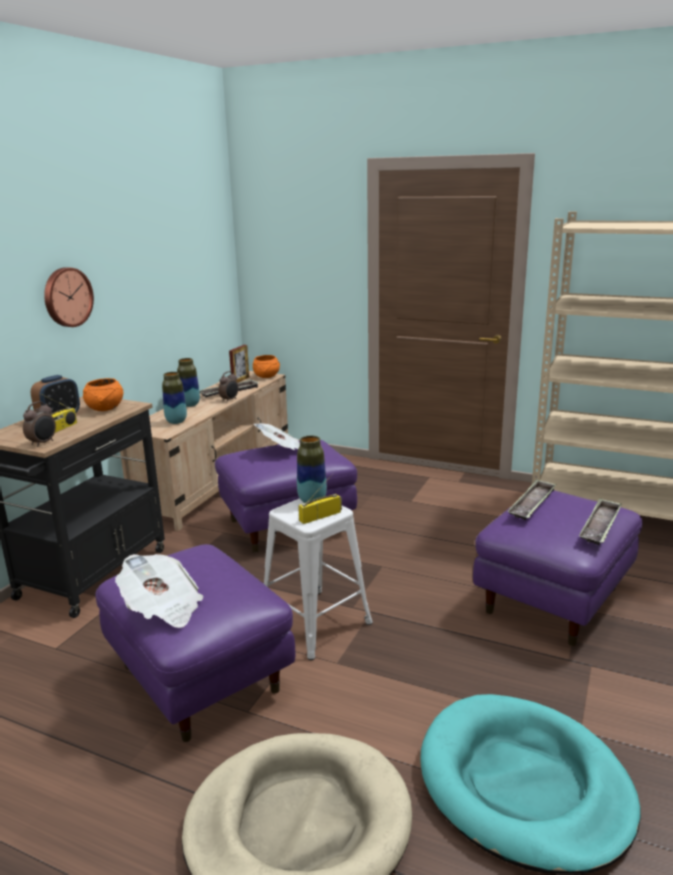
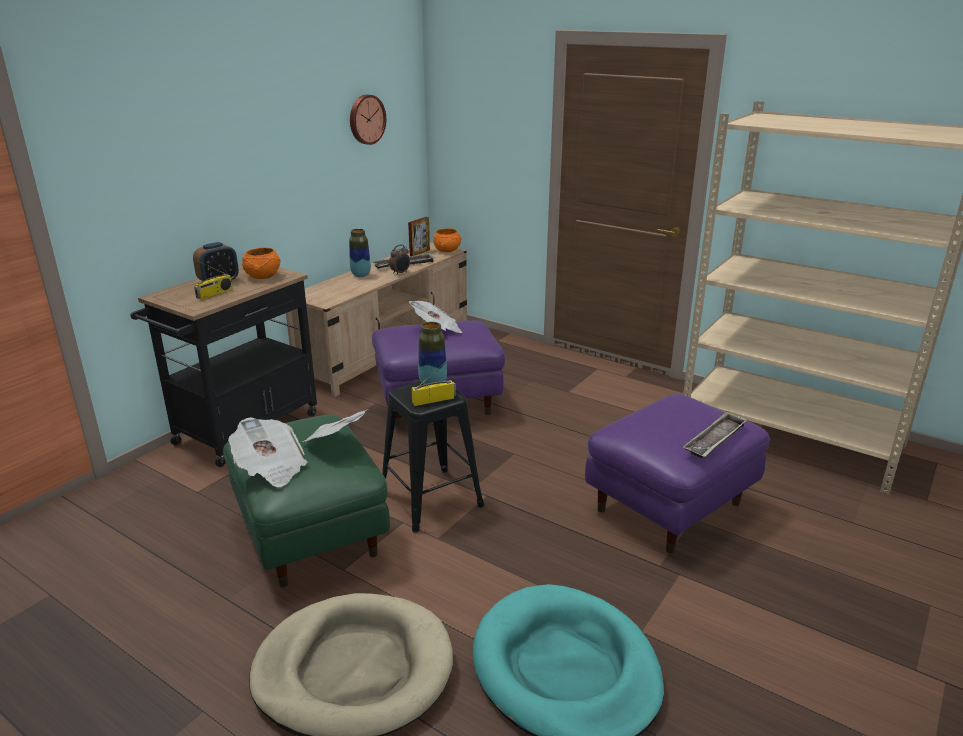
camera: 10 degrees right, 5 degrees up
alarm clock [23,401,56,447] -> none
wall clock [44,267,94,327] -> wall clock moved to [350,95,386,145]
purple ottoman [96,544,295,742] -> green ottoman [223,414,390,587]
vase [162,372,187,424] -> none
white stool [264,498,373,660] -> black stool [382,381,485,533]
tray [507,479,556,520] -> none
none -> newspaper [302,409,369,442]

